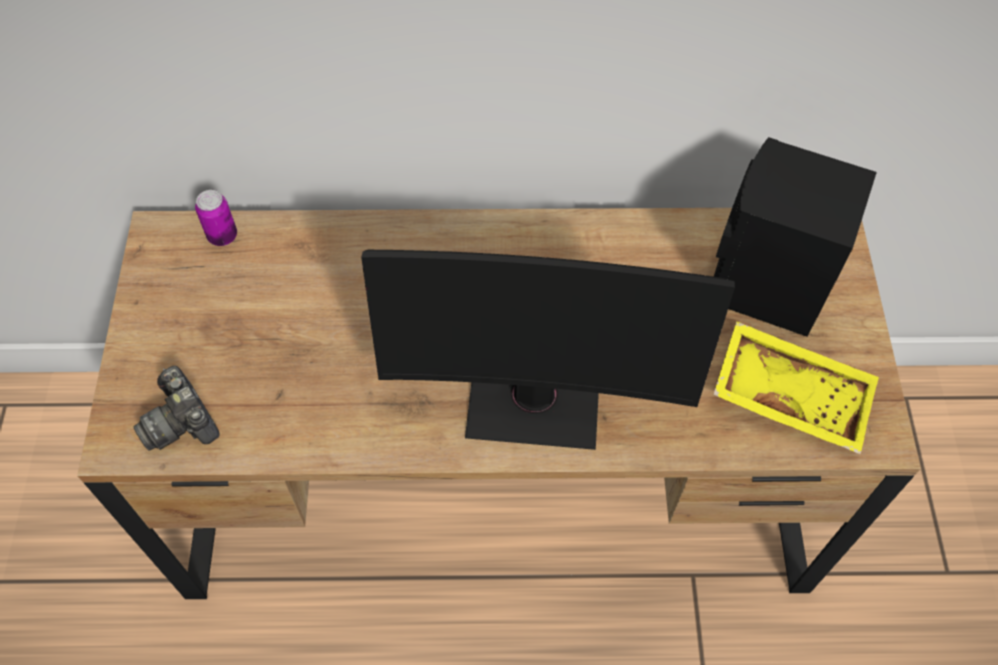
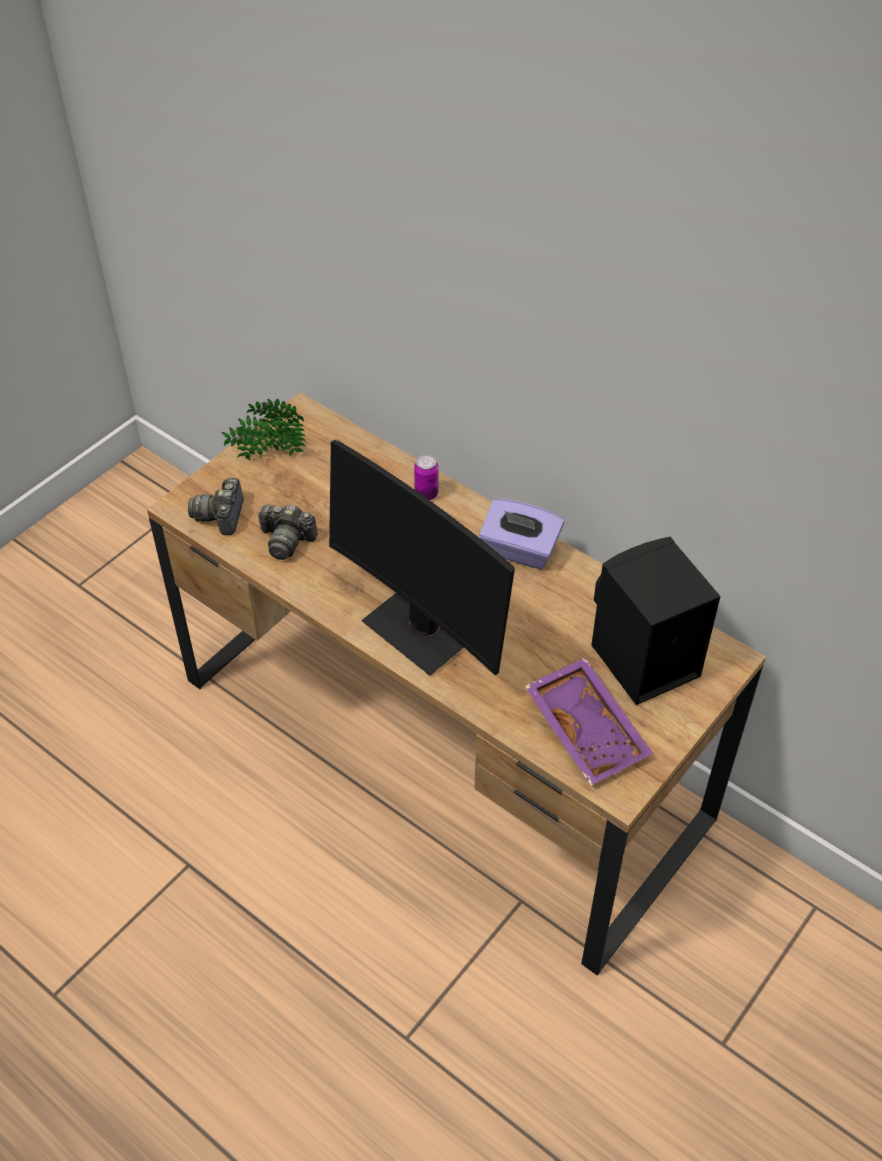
camera: 40 degrees right, 10 degrees down
can [195,190,237,246] -> can moved to [414,455,438,500]
yellow tray [713,321,879,454] -> purple tray [525,658,653,785]
none -> potted plant [222,399,306,461]
none -> camera [258,504,318,560]
none -> purple tissue box [479,499,564,569]

